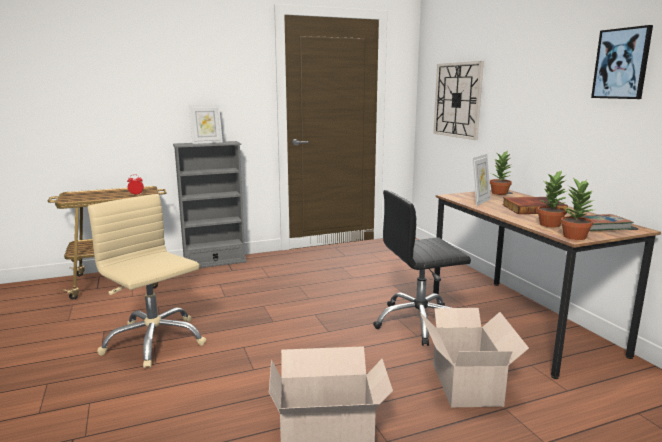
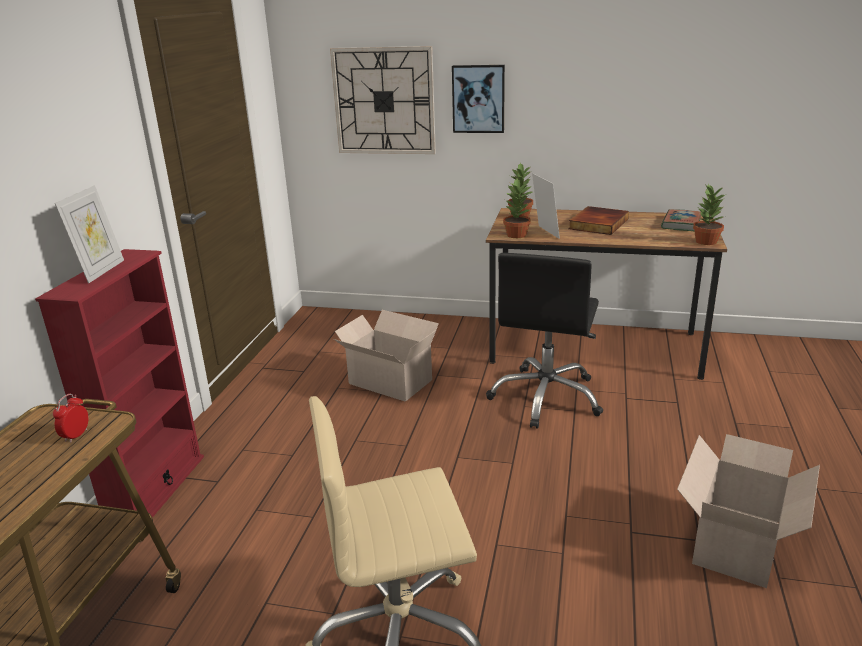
camera: 55 degrees left, 10 degrees up
grey bookcase [173,141,247,268] -> red bookcase [35,249,204,518]
cardboard box [420,308,529,407] -> cardboard box moved to [334,310,439,402]
potted plant [537,170,567,228] -> potted plant moved to [503,179,531,238]
picture [591,25,653,99] -> picture moved to [452,65,505,133]

